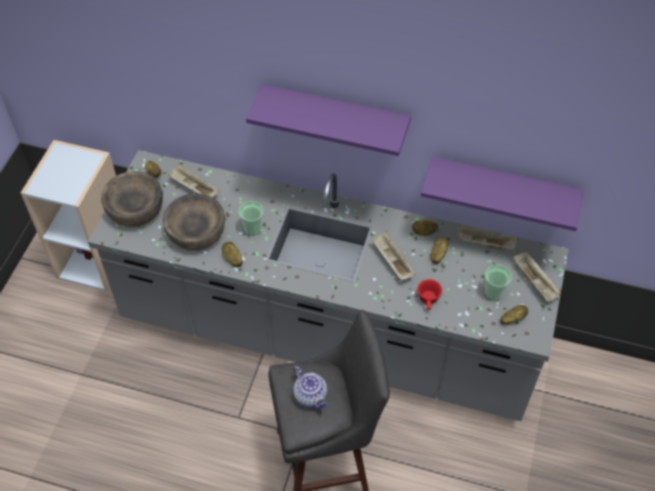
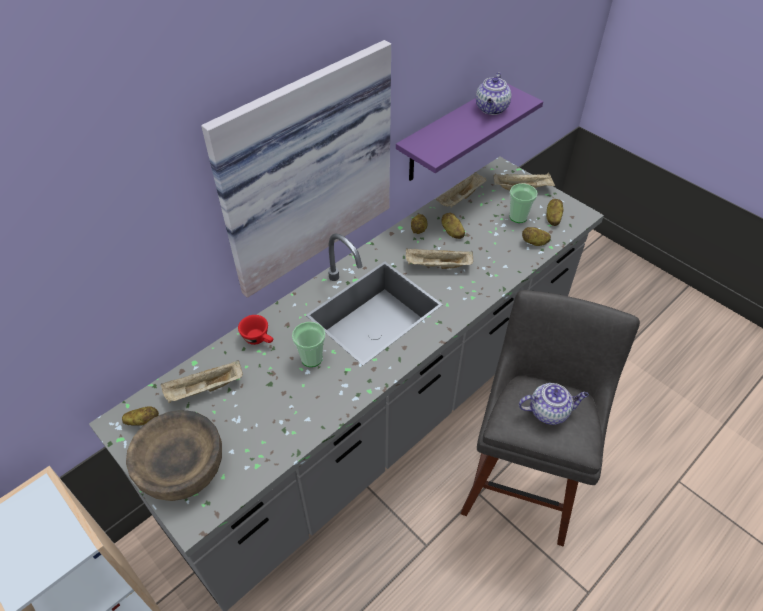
camera: 60 degrees left, 5 degrees down
brown bowl [163,193,225,251] -> none
potato [222,242,243,267] -> potato moved to [522,227,551,246]
purple shelf [246,84,411,156] -> picture [201,40,391,298]
red cup [417,279,442,310] -> red cup moved to [238,315,273,345]
none -> teapot [476,72,511,115]

